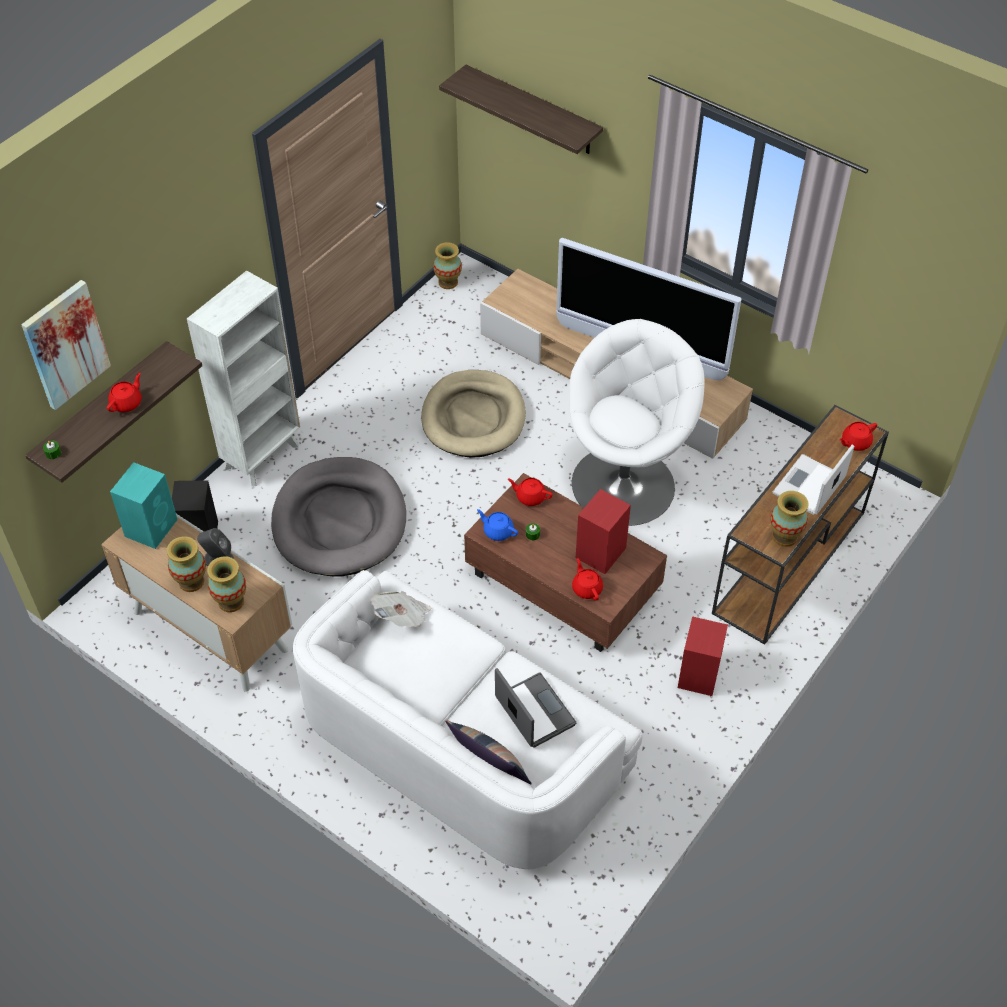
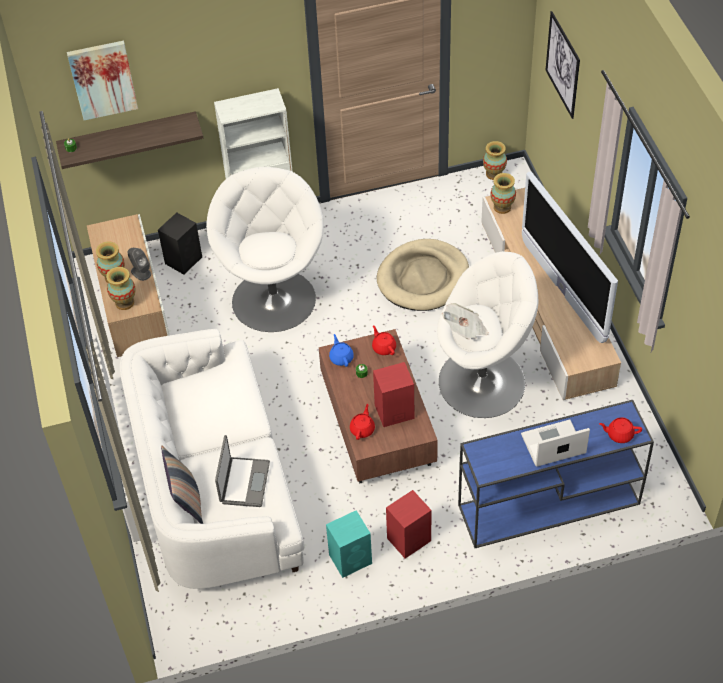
camera: 40 degrees right, 0 degrees up
red teapot [107,373,141,412] -> none
turquoise speaker [110,462,178,549] -> turquoise speaker moved to [326,510,372,578]
grey dog bed [271,457,406,577] -> white armchair [206,167,324,332]
newspaper [370,591,431,627] -> newspaper moved to [442,303,489,340]
shelf [439,65,603,154] -> picture [546,11,580,119]
brown console table [712,405,889,645] -> blue console table [458,400,654,548]
vase [770,491,809,547] -> vase moved to [491,173,516,214]

